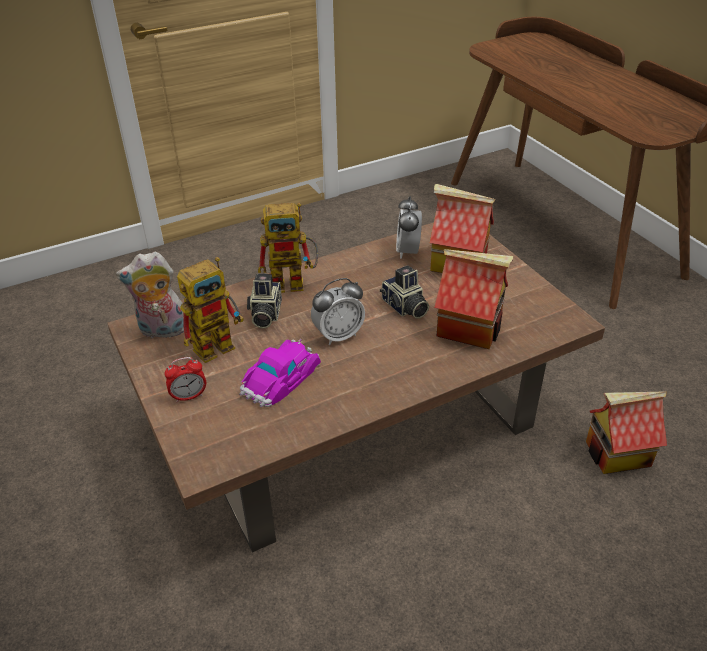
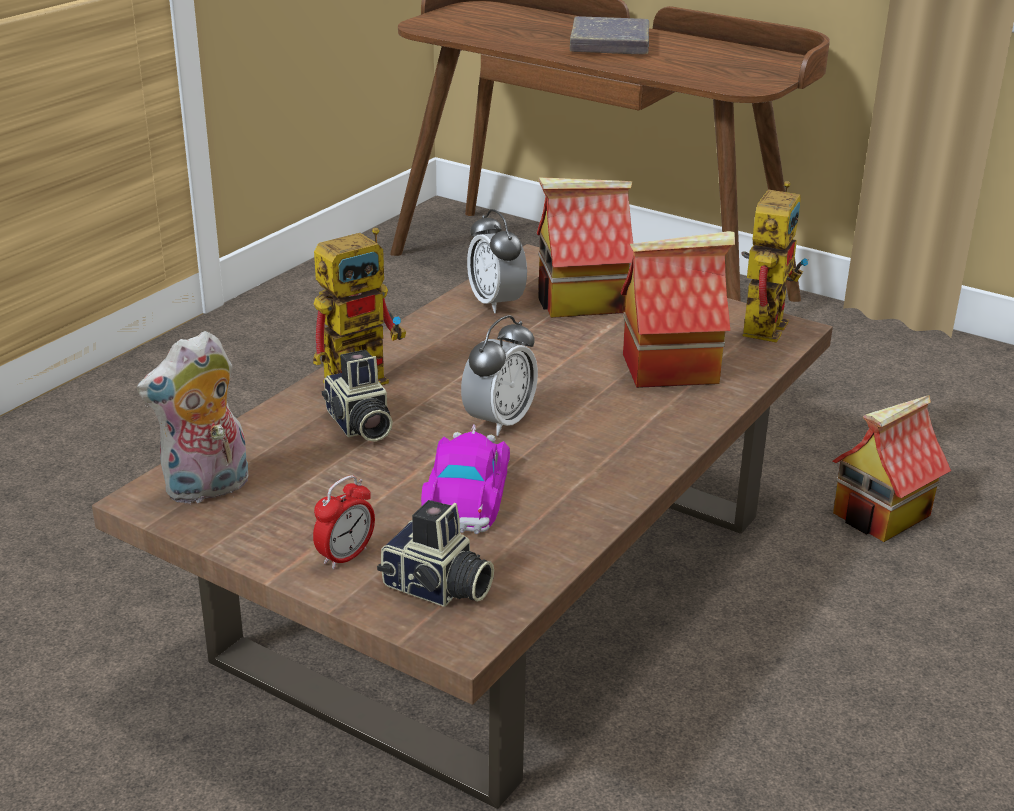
camera: 30 degrees left, 10 degrees down
toy robot [177,257,244,363] -> toy robot moved to [741,181,808,343]
camera [380,265,429,319] -> camera moved to [377,500,494,607]
none -> grey book [570,16,649,54]

